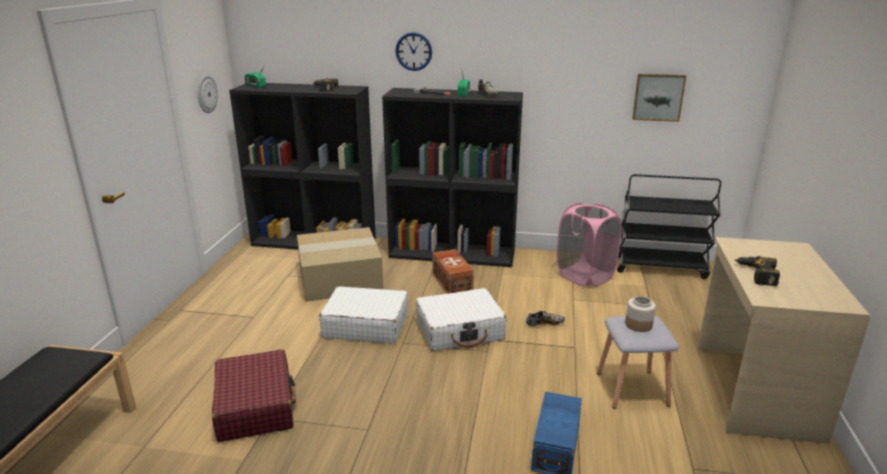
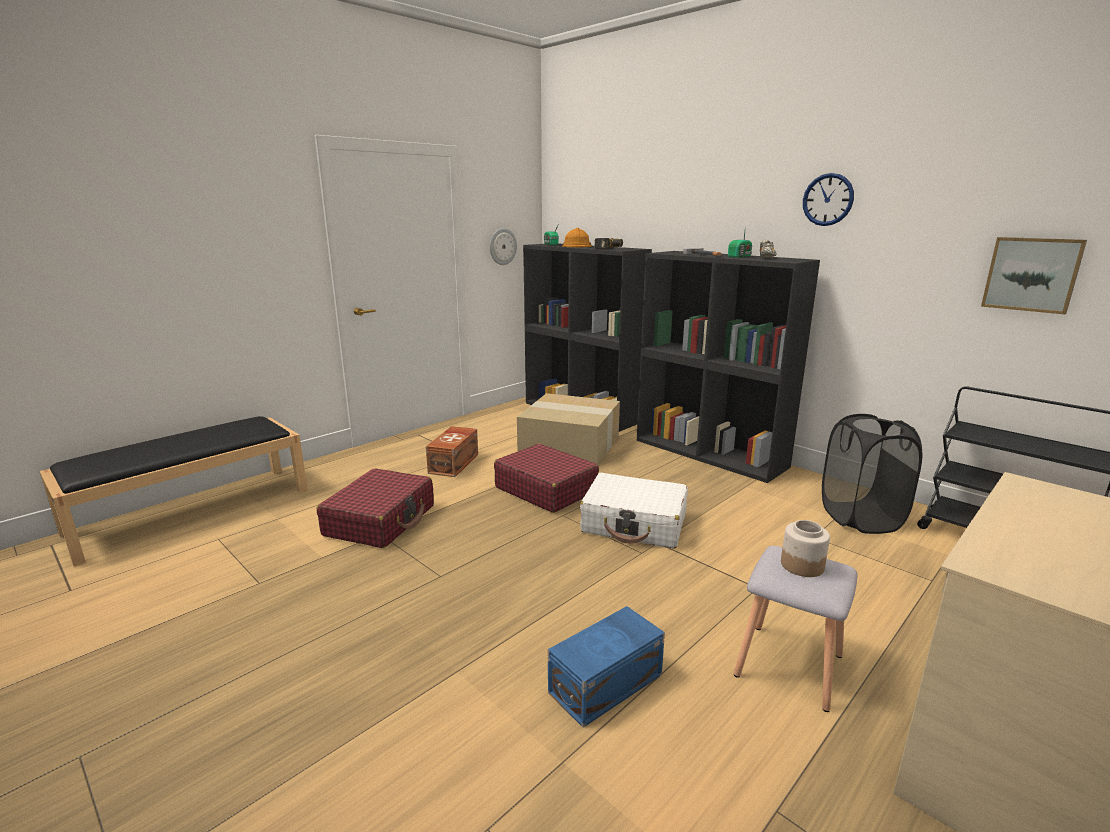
camera: 35 degrees right, 5 degrees down
white suitcase [319,286,408,344] -> red suitcase [494,444,599,513]
wall clock [395,32,432,71] -> wall clock moved to [803,173,854,226]
brown storage box [432,249,474,294] -> brown storage box moved to [426,426,478,477]
shoe [526,311,565,326] -> none
pink laundry basket [556,203,622,287] -> black laundry basket [822,414,922,534]
power drill [734,256,780,286] -> none
none -> orange hard hat [562,228,592,247]

